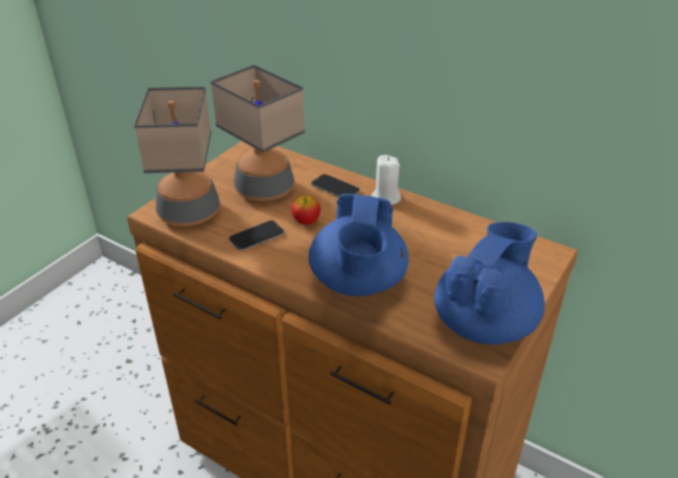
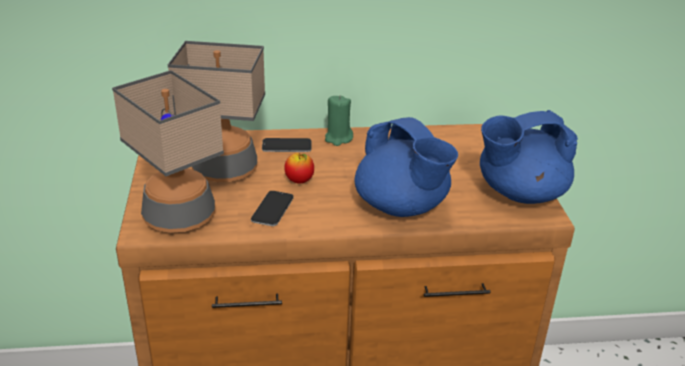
camera: 40 degrees left, 5 degrees down
white candle [371,155,401,205] -> green candle [325,95,353,146]
blue teapot [434,222,545,345] -> blue teapot turned 105 degrees counterclockwise [480,110,578,204]

